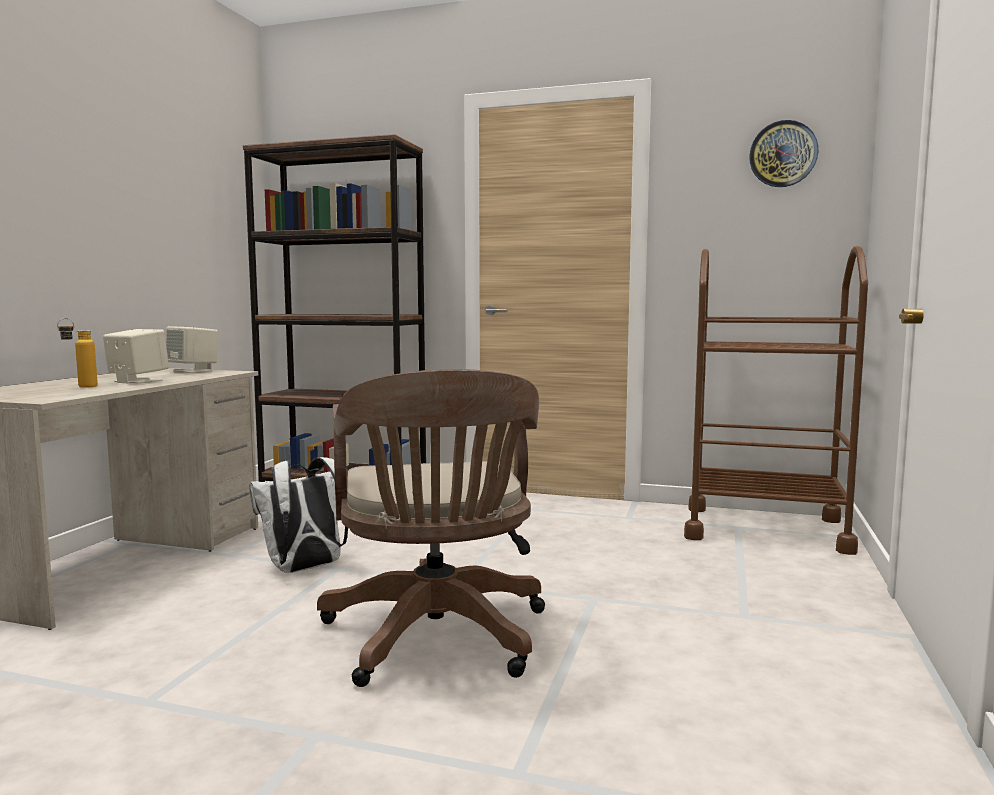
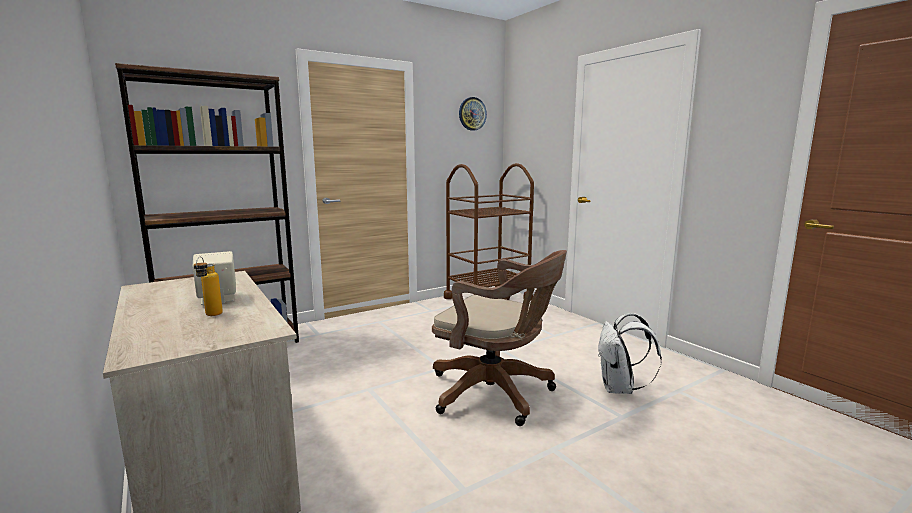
camera: 50 degrees left, 5 degrees up
beige speaker [166,326,218,373] -> none
white backpack [249,457,348,573] -> white backpack moved to [598,313,662,394]

